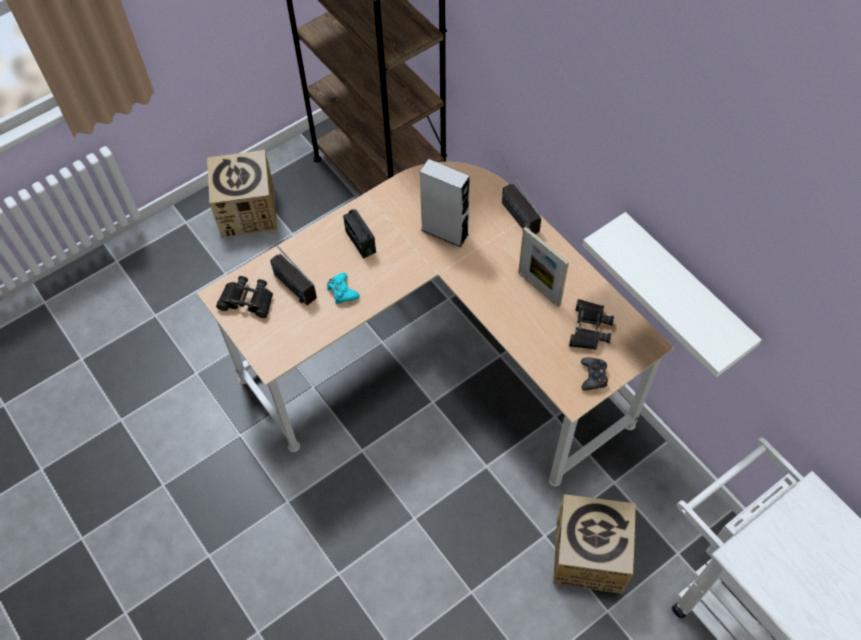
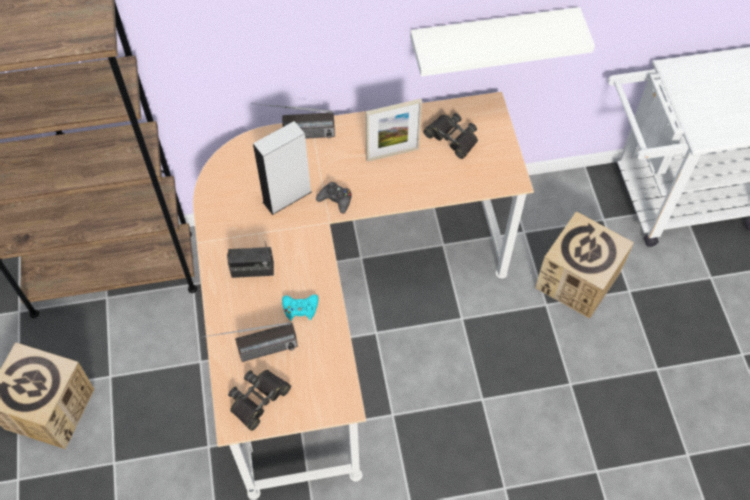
camera: 65 degrees left, 0 degrees up
black game controller [581,358,608,391] -> black game controller moved to [316,182,352,214]

